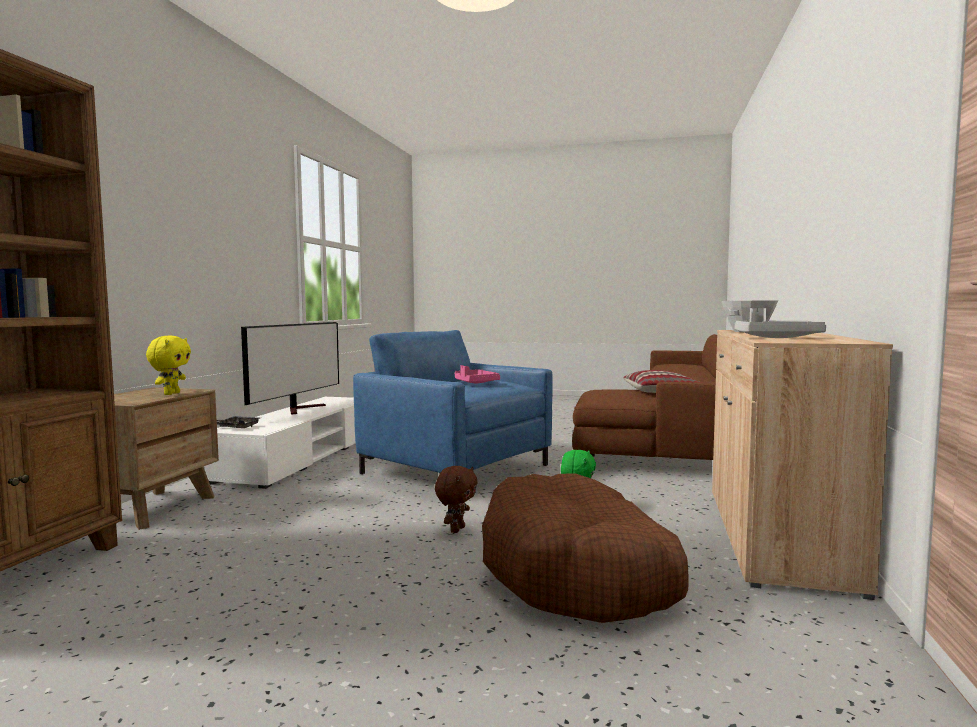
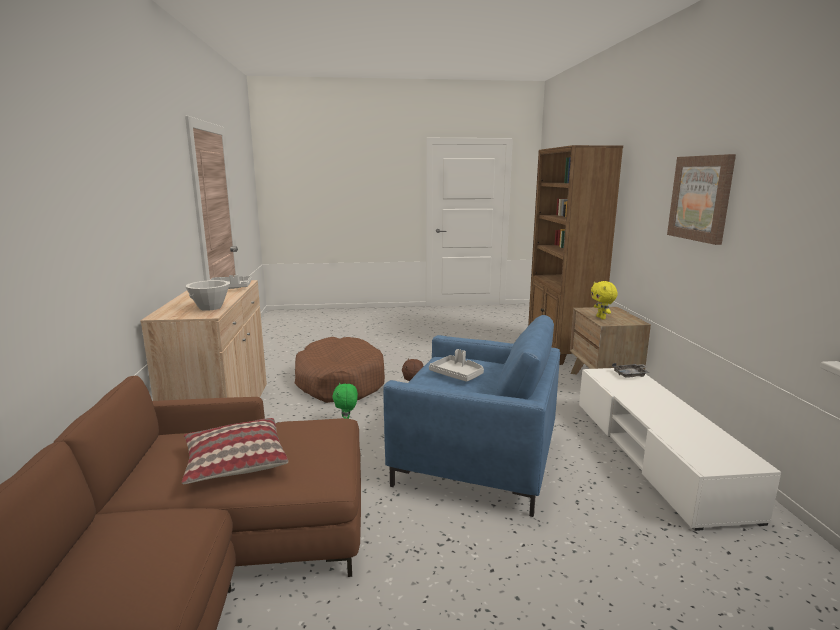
camera: 160 degrees right, 10 degrees up
television [241,322,339,415] -> none
pink tray [455,365,500,383] -> grey tray [429,349,484,382]
none -> picture [667,154,736,245]

